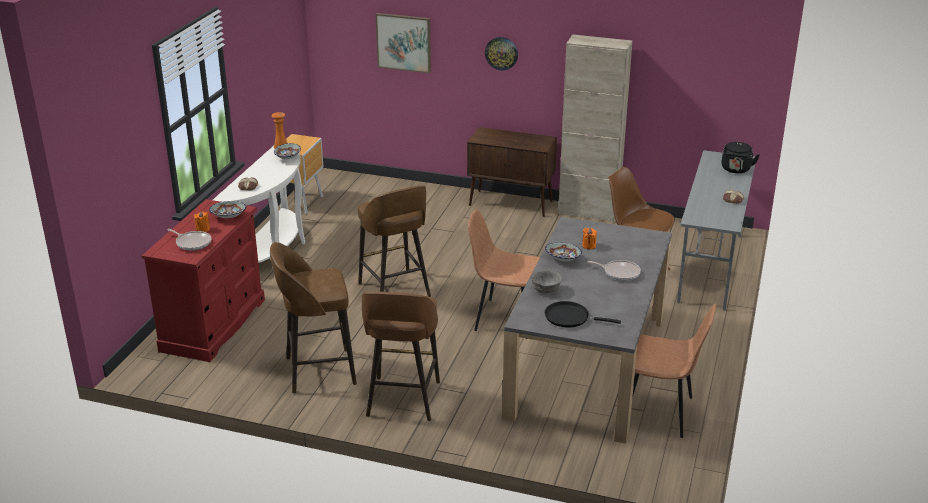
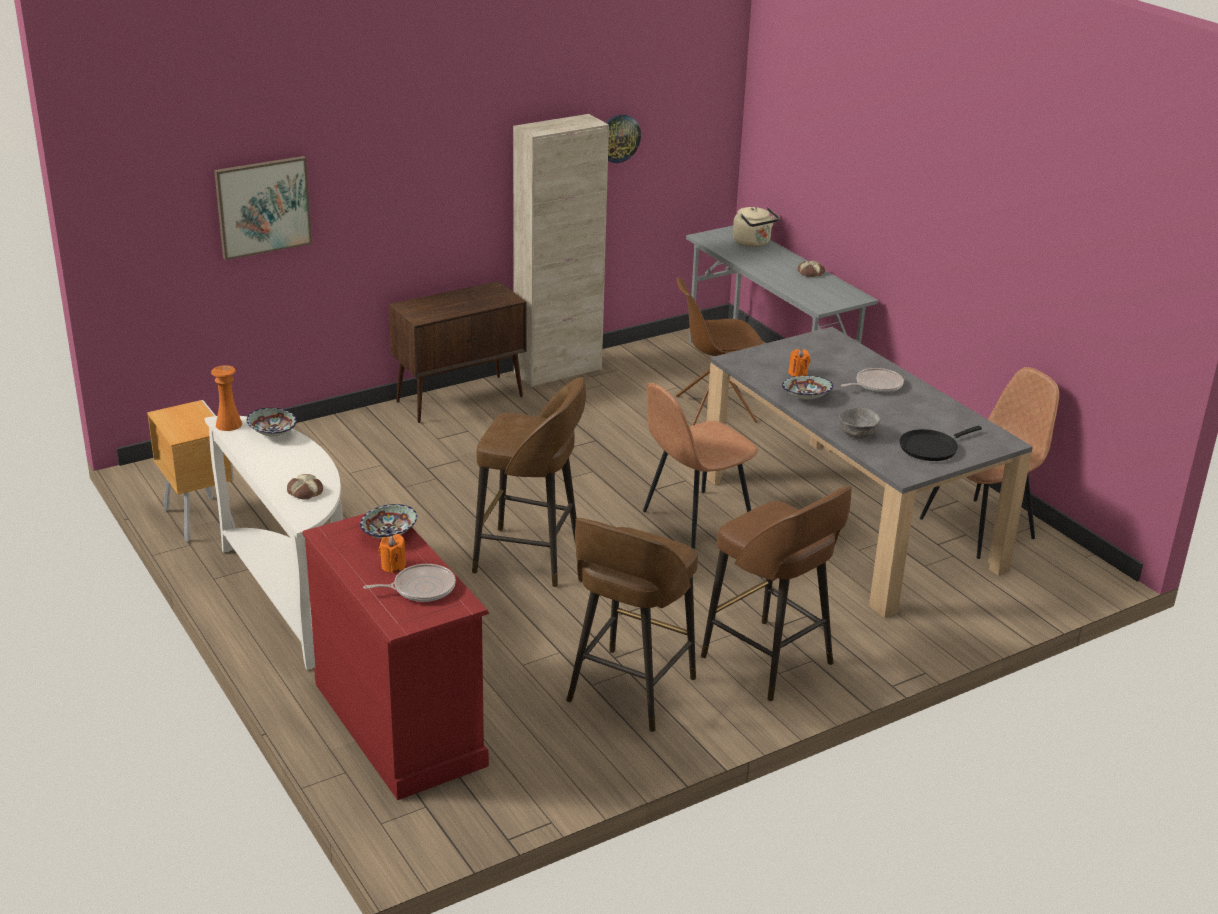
camera: 50 degrees left, 0 degrees up
wall clock [485,37,518,70] -> wall clock moved to [606,115,641,163]
black kettle [722,142,760,173] -> beige kettle [733,207,780,247]

